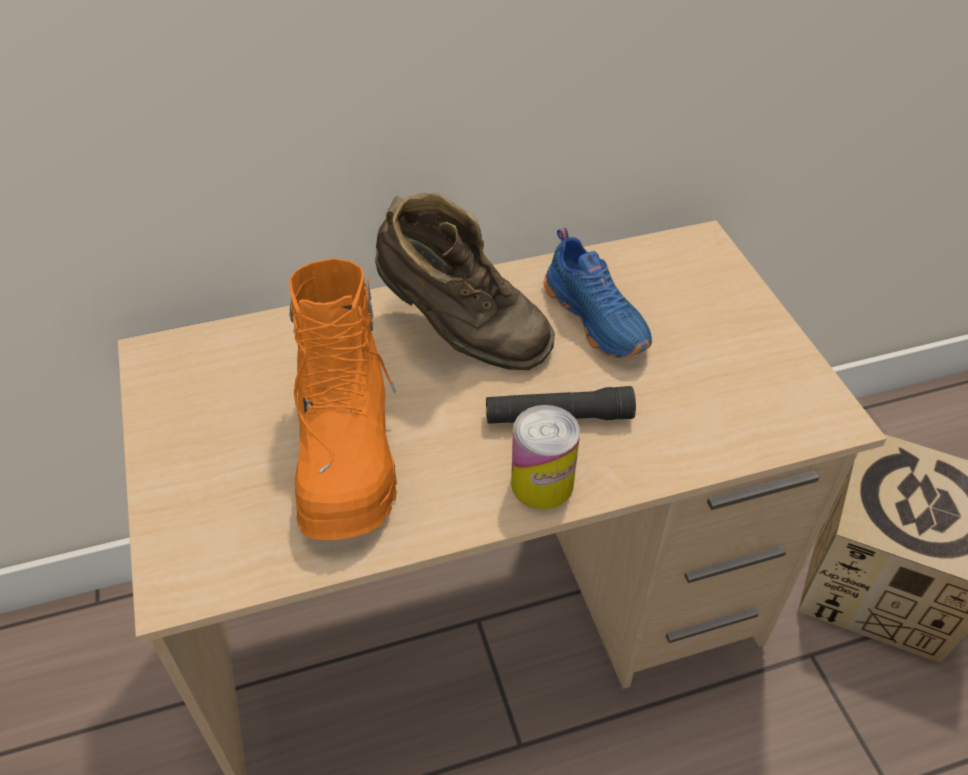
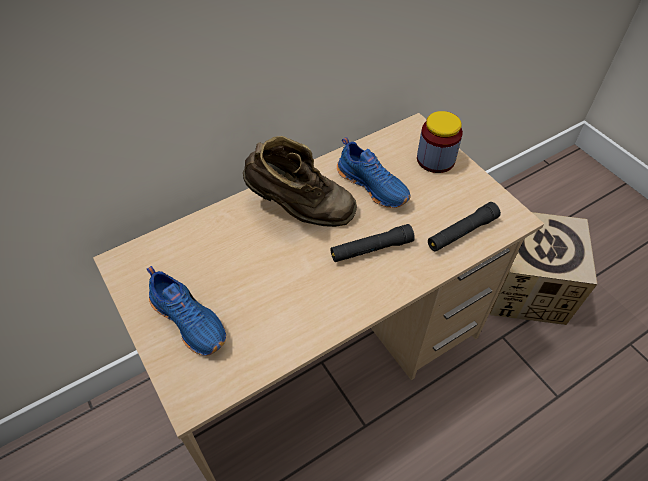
camera: 15 degrees left, 5 degrees up
orange boot [289,258,397,540] -> none
can [511,405,580,509] -> none
none -> blue shoe [147,266,226,356]
none -> jar [417,111,463,173]
none -> black flashlight [428,202,501,252]

